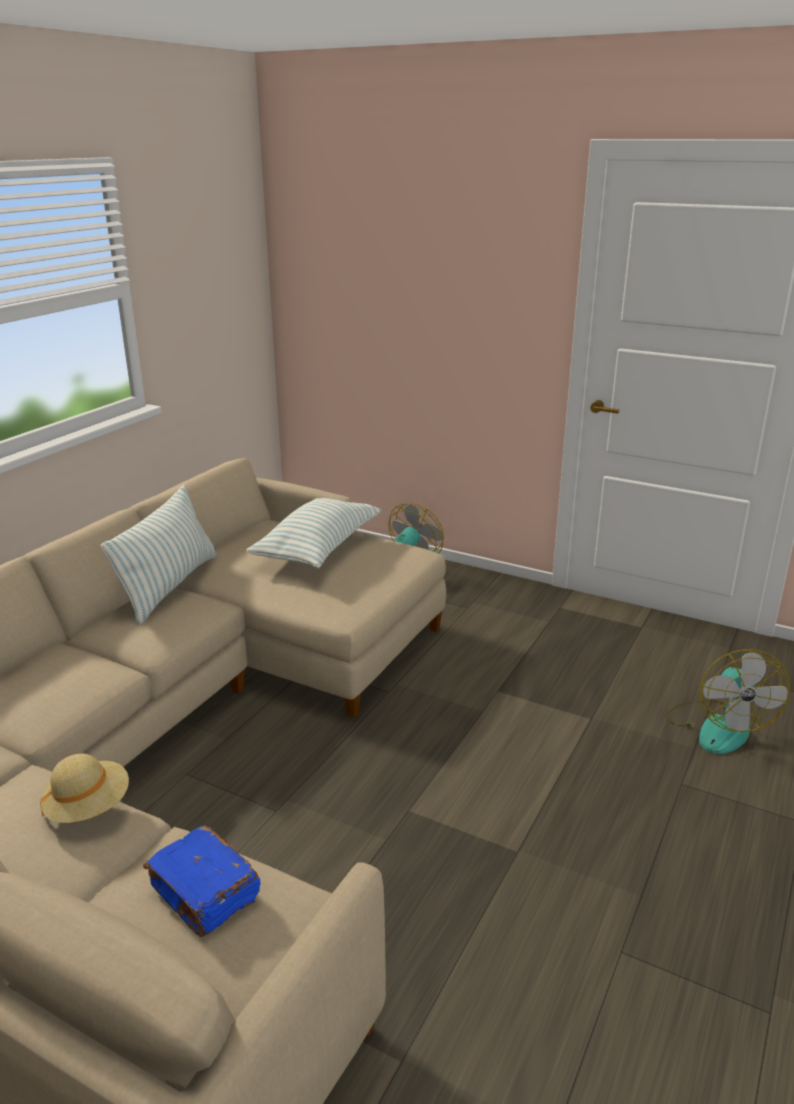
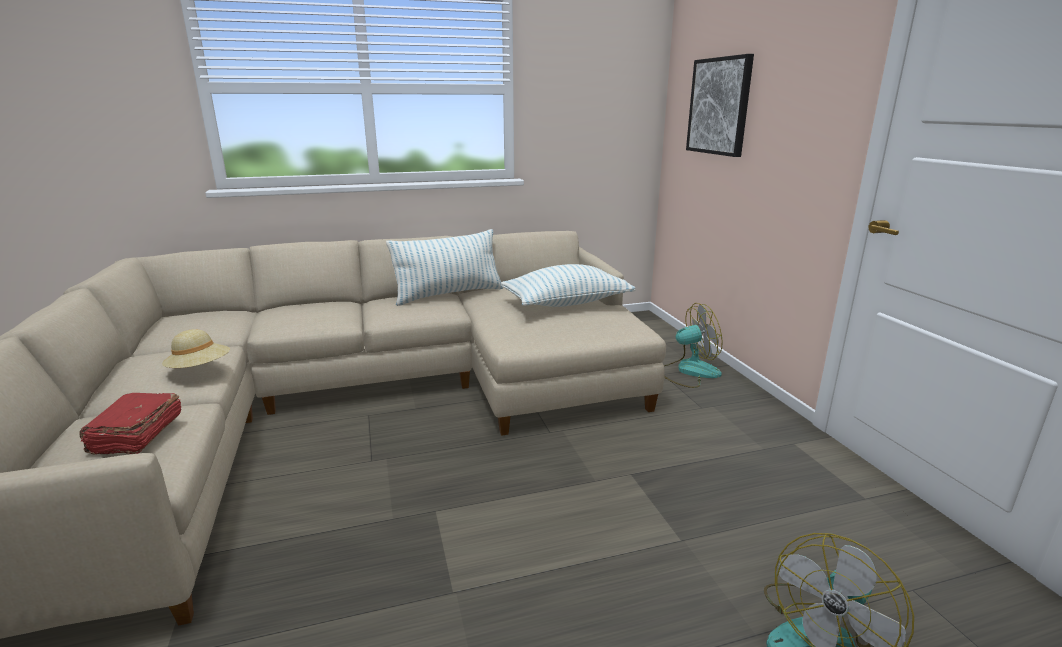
camera: 45 degrees right, 5 degrees down
blue book [143,826,261,938] -> red book [80,393,182,454]
none -> picture [686,54,754,157]

